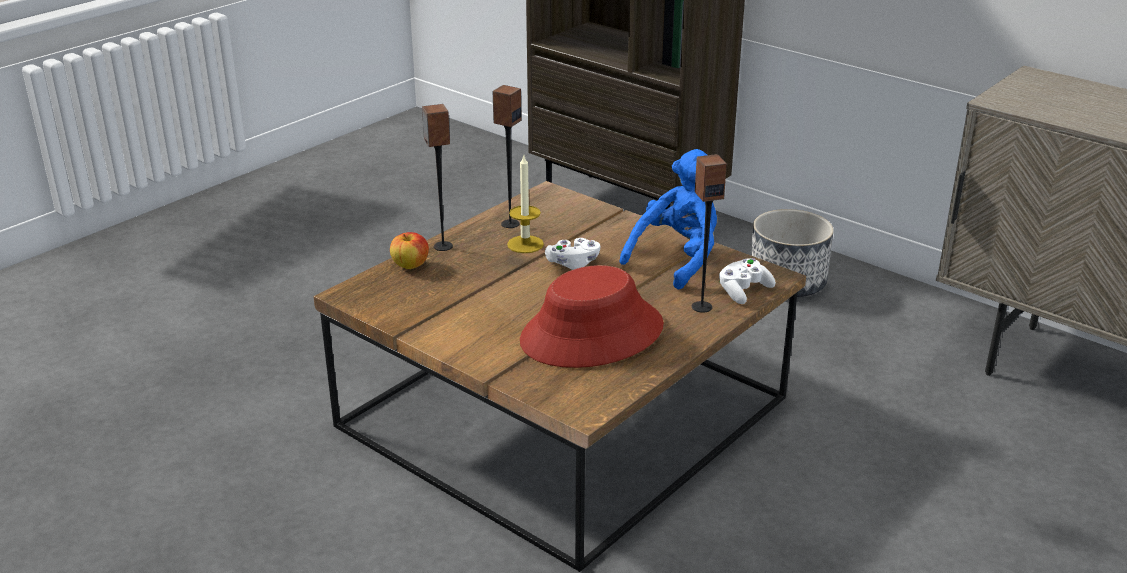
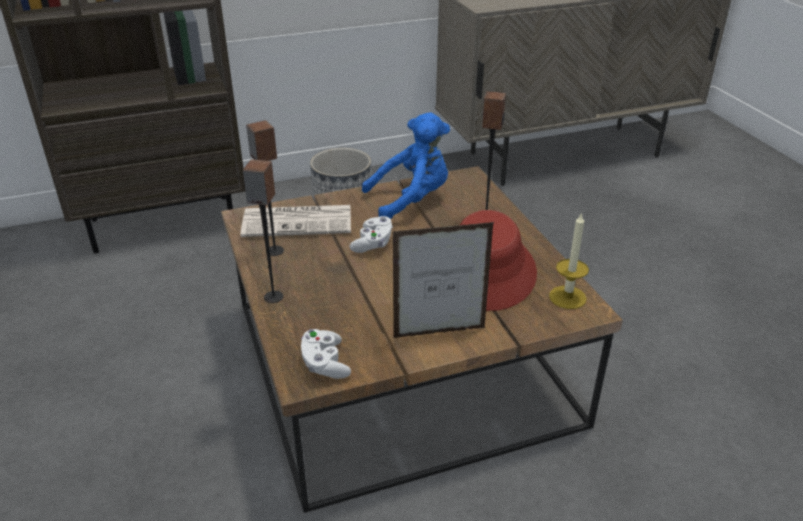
camera: 60 degrees left, 5 degrees up
apple [390,232,429,269] -> none
candle [507,156,544,253] -> candle moved to [549,212,589,309]
blue plush toy [620,149,717,290] -> blue plush toy turned 90 degrees clockwise [362,113,450,219]
white game controller [719,258,776,304] -> white game controller moved to [301,329,351,379]
none -> newspaper [240,205,351,237]
none -> picture frame [393,222,494,338]

